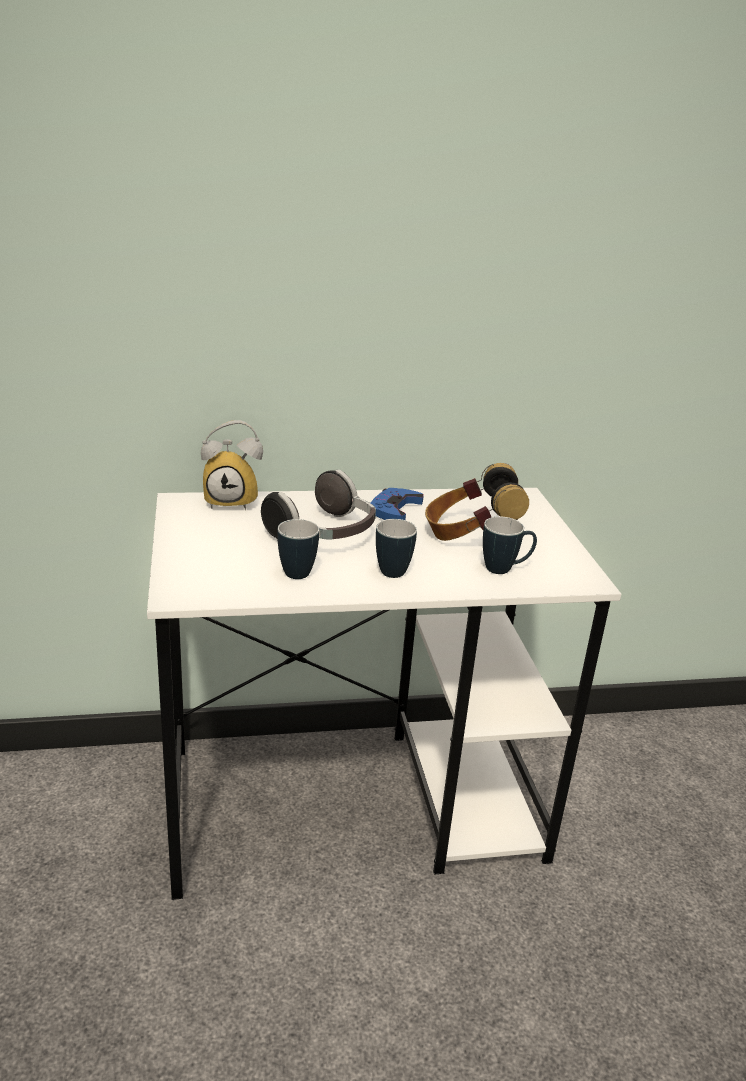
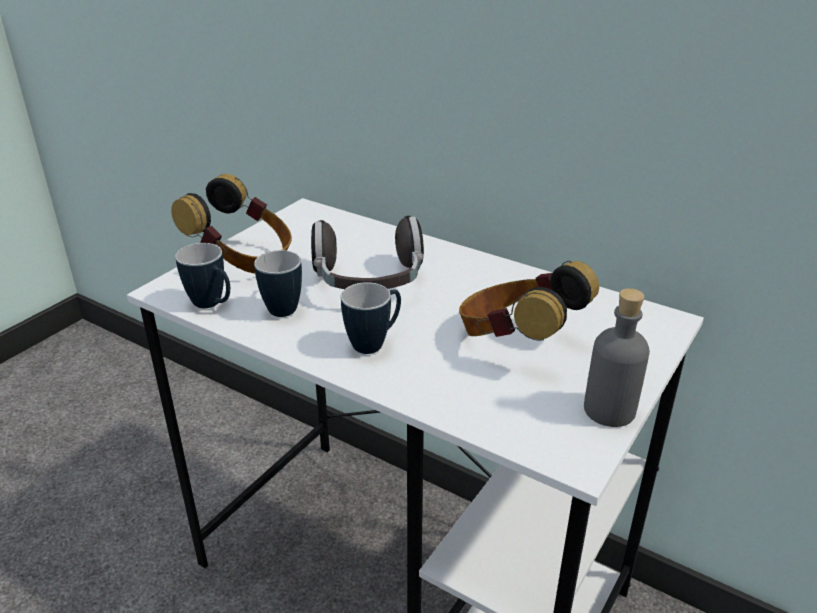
camera: 45 degrees right, 5 degrees up
alarm clock [201,420,263,510] -> none
blue game controller [371,488,424,520] -> none
mug [483,516,537,574] -> mug moved to [175,243,230,308]
none -> headphones [171,174,292,274]
none -> grey bottle [584,288,650,427]

